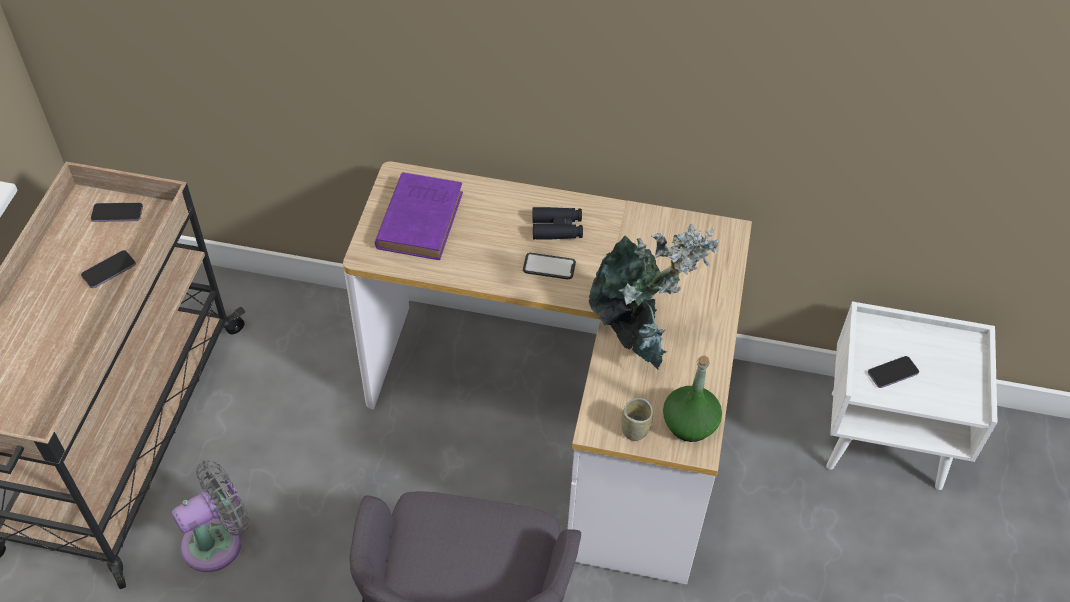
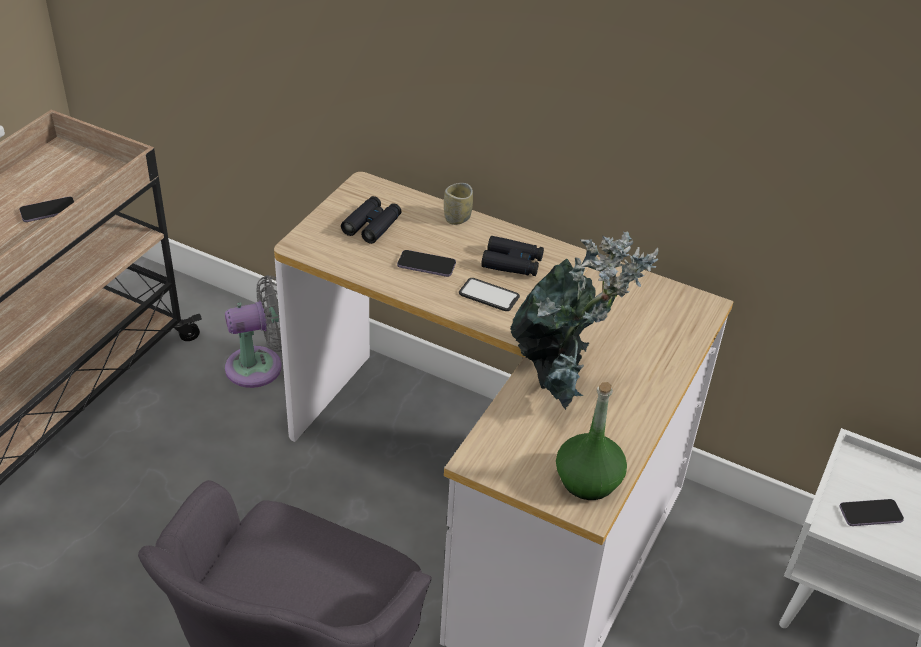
camera: 15 degrees right, 10 degrees down
phone [91,203,143,222] -> phone moved to [397,250,456,277]
grey fan [171,459,250,572] -> grey fan moved to [225,275,282,388]
purple book [375,172,463,260] -> black binoculars [341,196,401,244]
cup [621,398,653,441] -> cup moved to [444,183,473,225]

